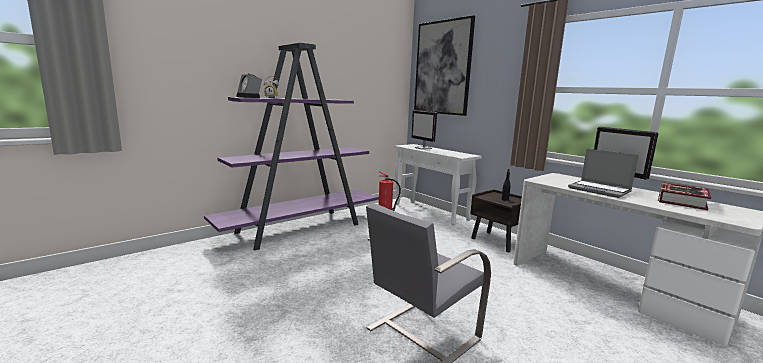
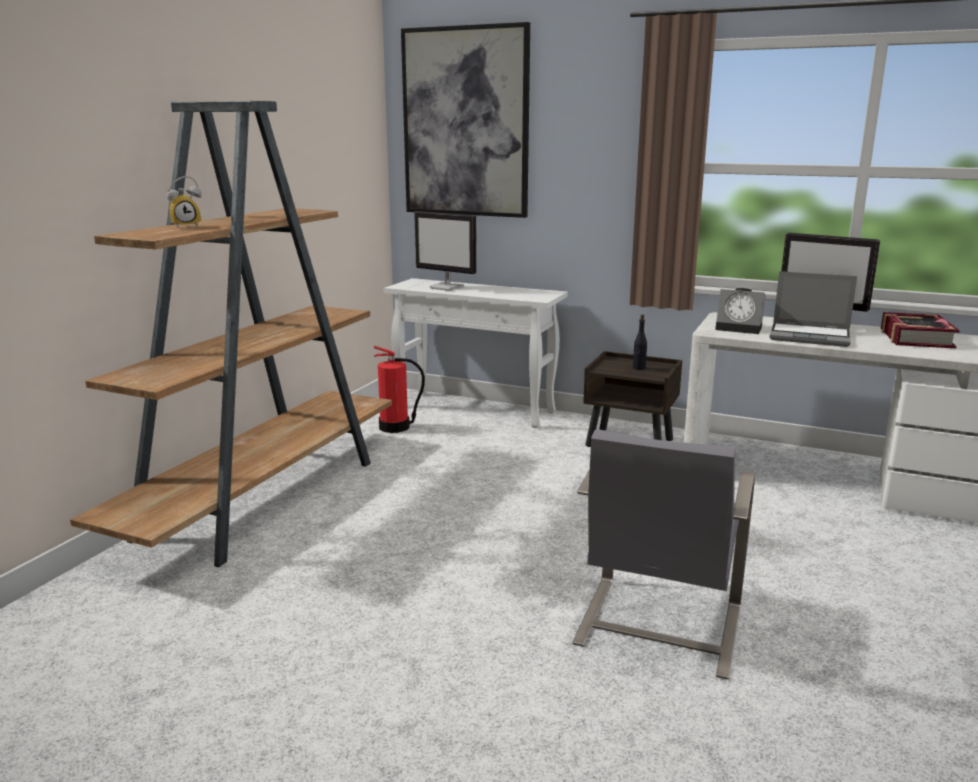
camera: 25 degrees left, 5 degrees up
purple bookcase [204,43,379,251] -> brown bookcase [70,101,392,567]
alarm clock [236,73,262,98] -> alarm clock moved to [715,288,766,334]

